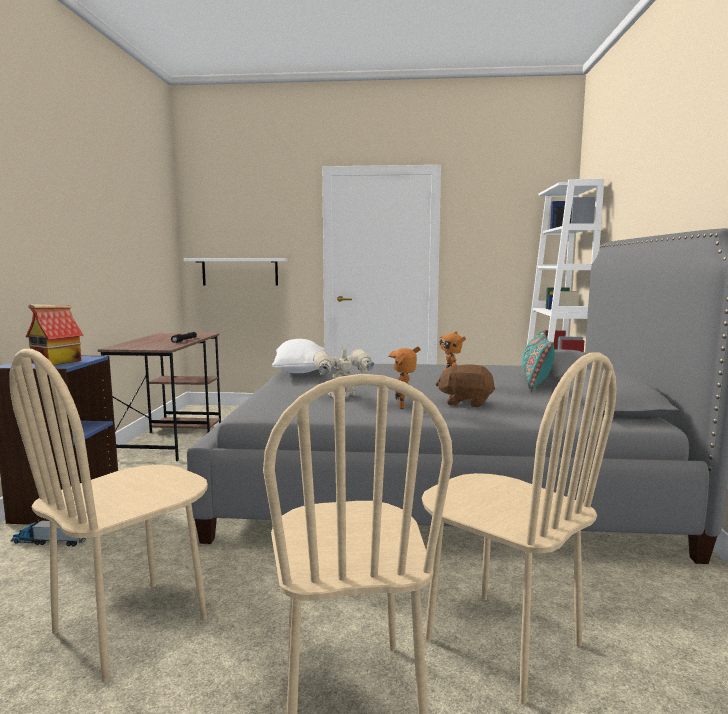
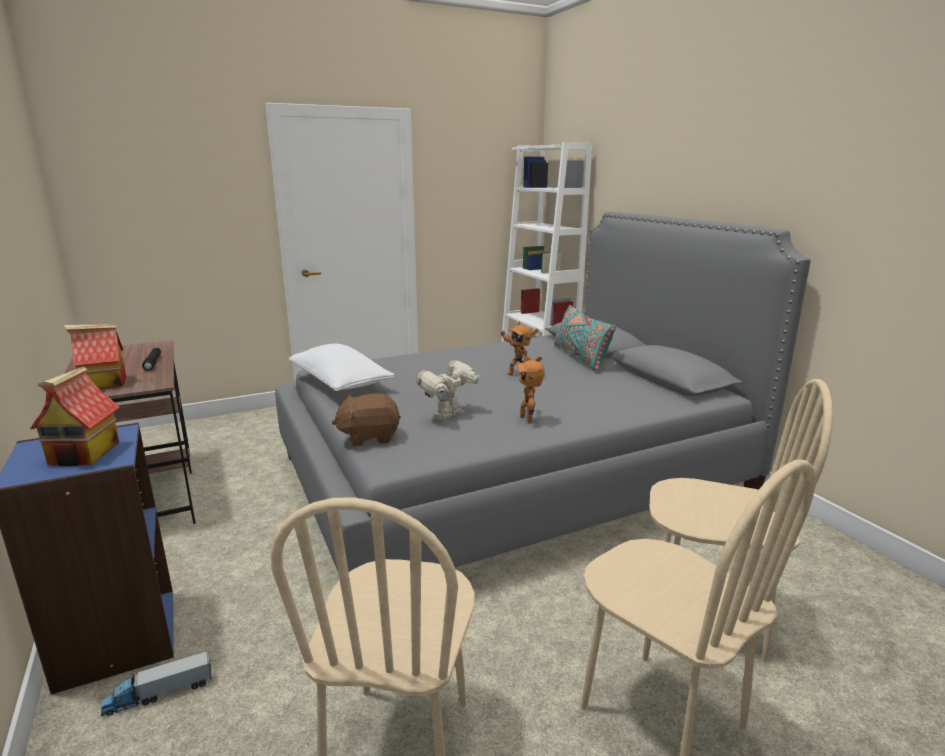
camera: 30 degrees left, 10 degrees up
white shelf [183,258,287,286] -> none
brown plush toy [436,364,495,407] -> brown plush toy moved to [332,393,401,447]
none -> toy house [64,324,126,389]

